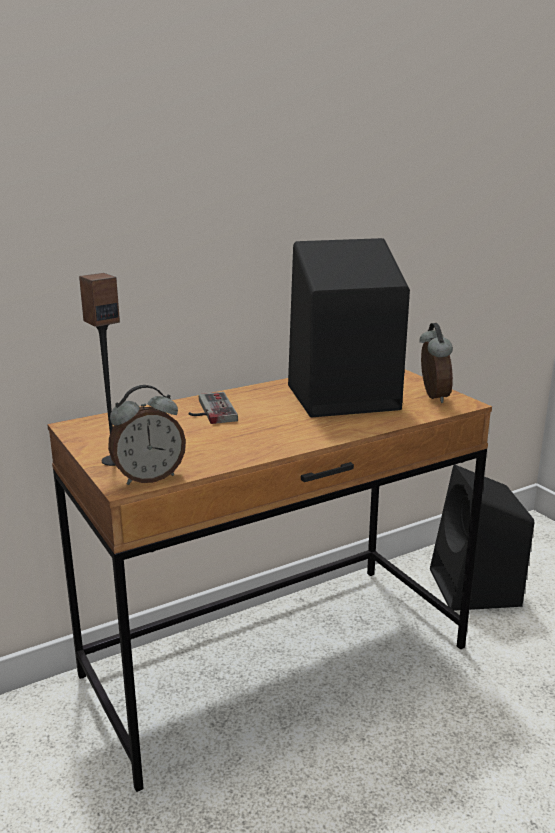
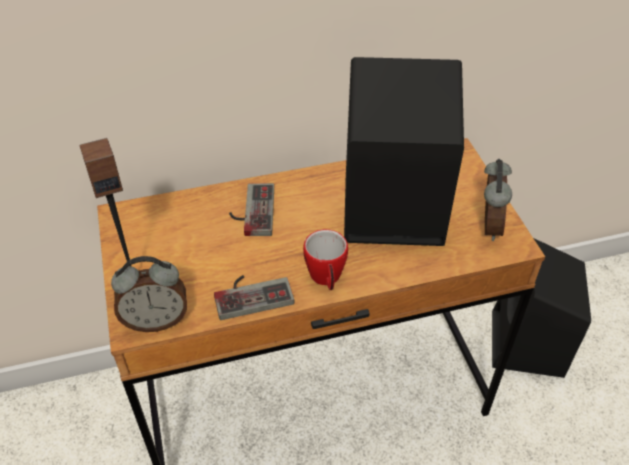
camera: 15 degrees right, 25 degrees up
none -> game controller [214,275,295,320]
none -> mug [303,229,348,290]

